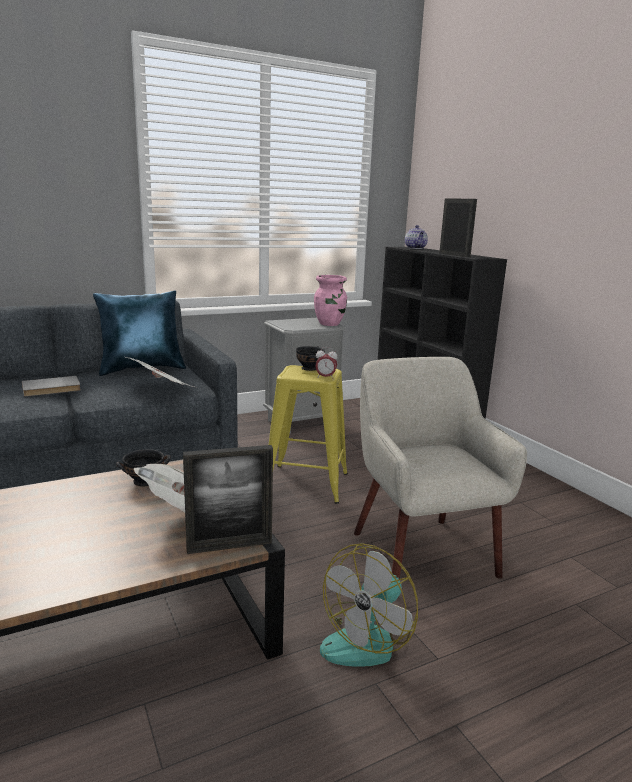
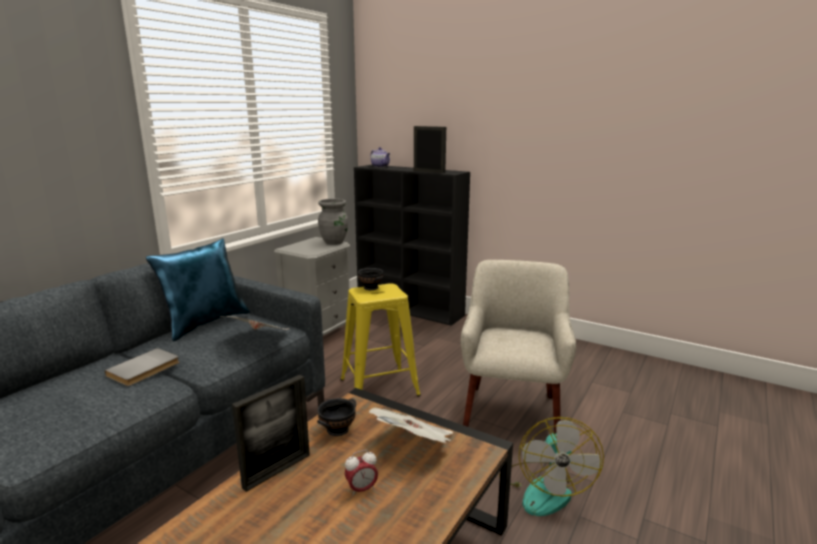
camera: 30 degrees left, 0 degrees up
picture frame [183,445,273,554] -> picture frame moved to [232,375,310,492]
pink vase [314,275,347,326] -> grey vase [318,199,348,245]
alarm clock [315,347,338,378] -> alarm clock moved to [345,450,378,496]
beige armchair [354,357,527,579] -> beige armchair turned 60 degrees clockwise [461,260,576,434]

